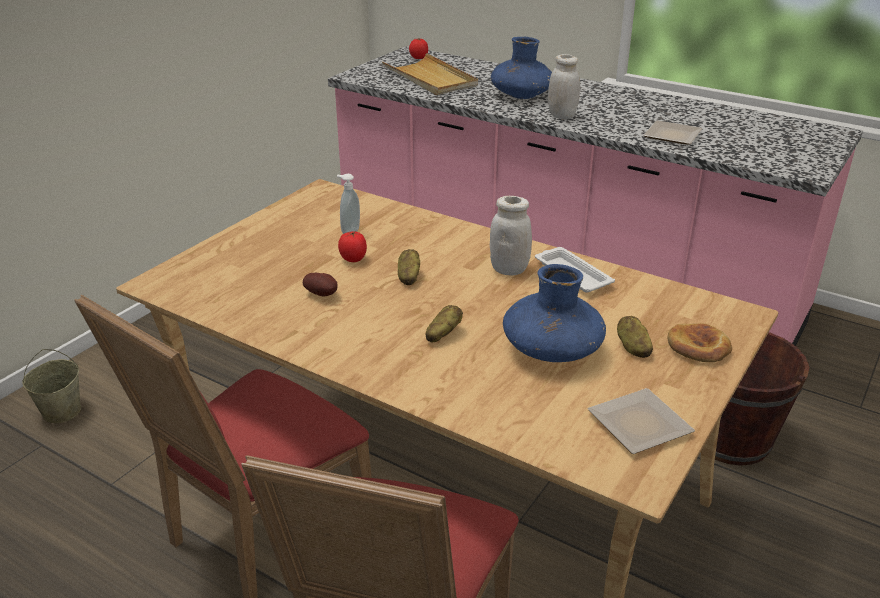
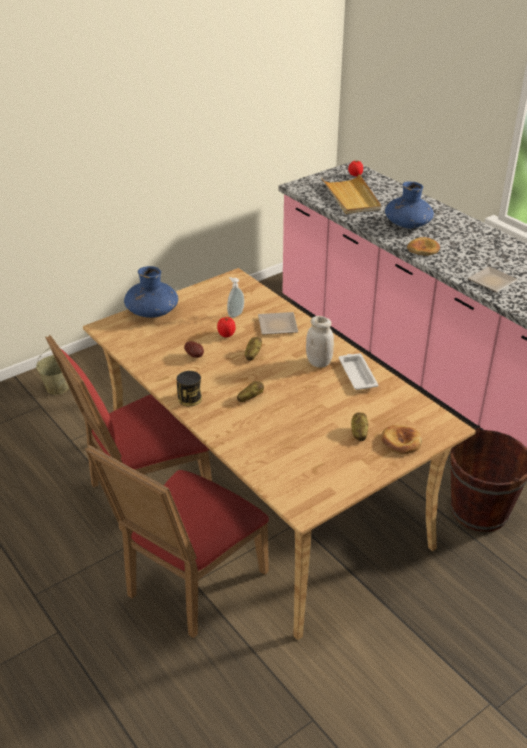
camera: 20 degrees right, 5 degrees up
blue vase [503,264,606,362] -> blue vase moved to [124,266,178,318]
white jar [548,54,580,119] -> bread [407,237,440,256]
plate [588,388,695,454] -> plate moved to [258,312,298,335]
none -> can [177,371,202,406]

